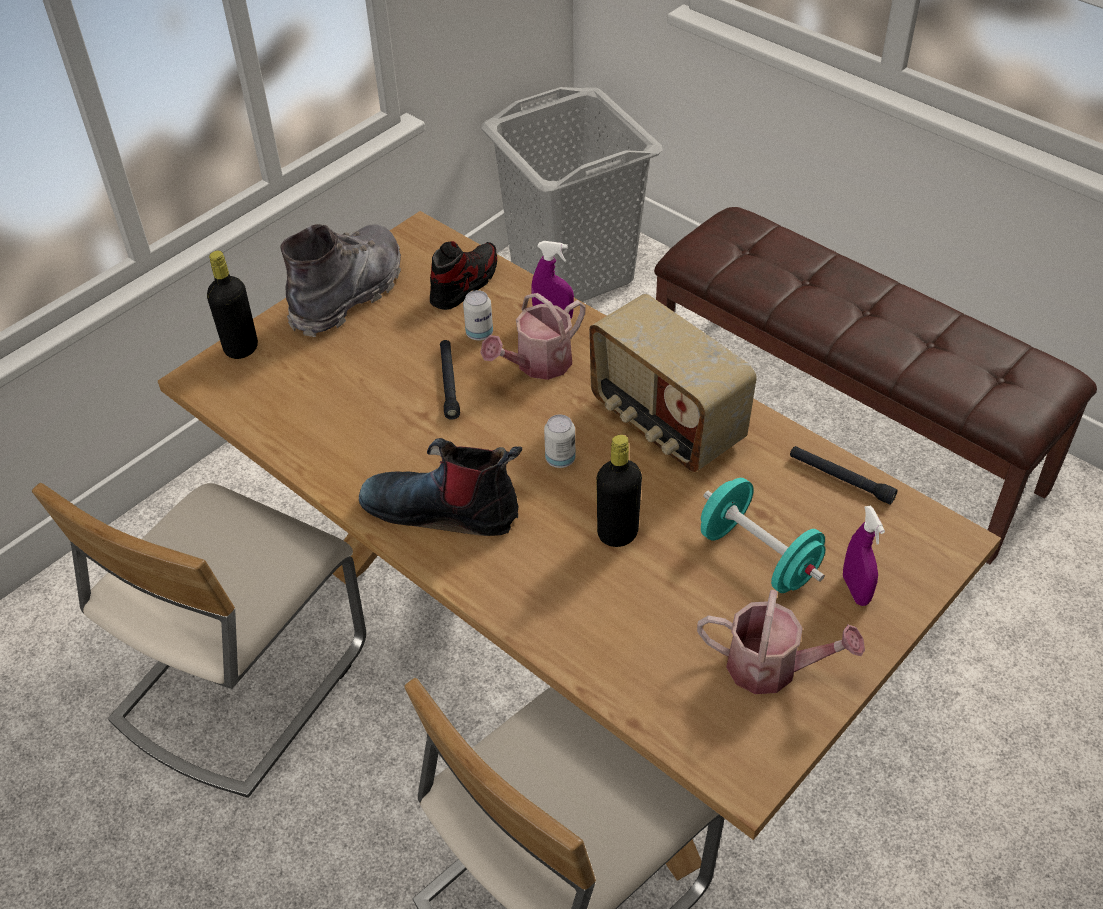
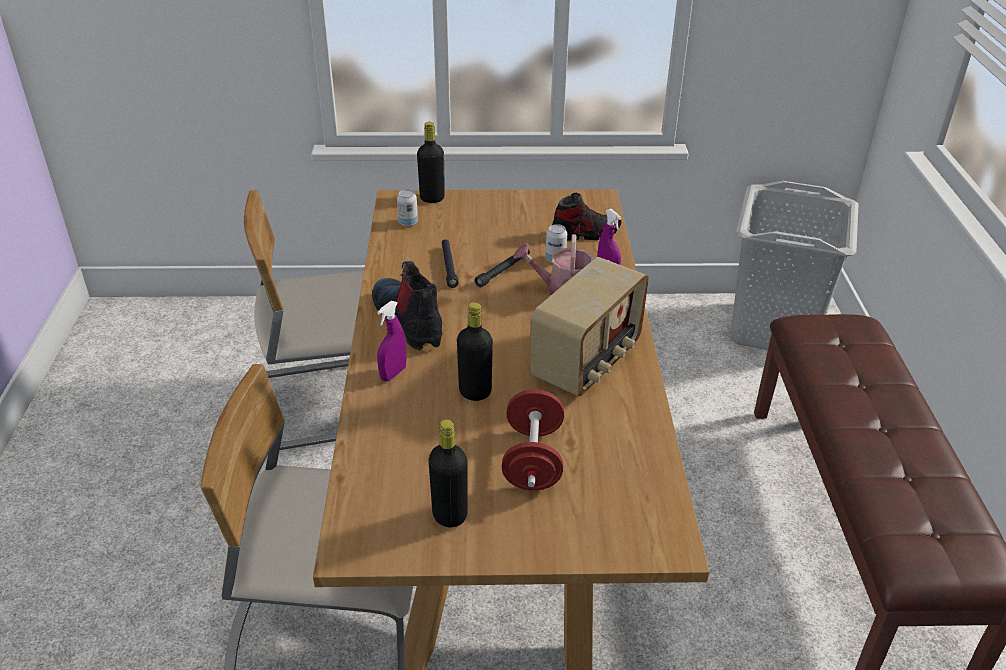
camera: 45 degrees right, 10 degrees down
grey boot [280,224,401,337] -> none
can [544,414,575,468] -> can moved to [397,189,418,227]
radio [589,294,757,472] -> radio turned 150 degrees counterclockwise [530,257,649,397]
watering can [697,590,865,694] -> black bottle [429,419,467,528]
turquoise dumbbell [701,478,826,593] -> red dumbbell [502,389,564,490]
black flashlight [790,446,898,505] -> black flashlight moved to [442,239,459,288]
purple spray bottle [843,505,885,606] -> purple spray bottle moved to [377,301,406,381]

